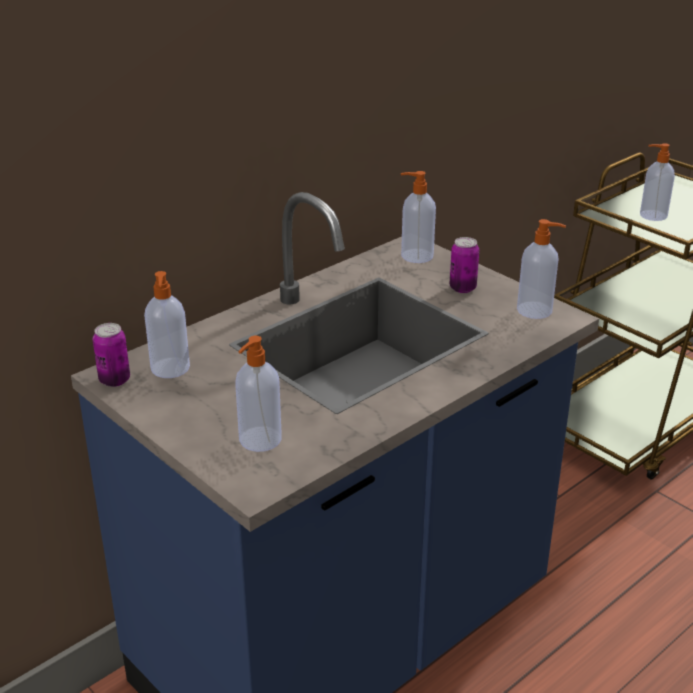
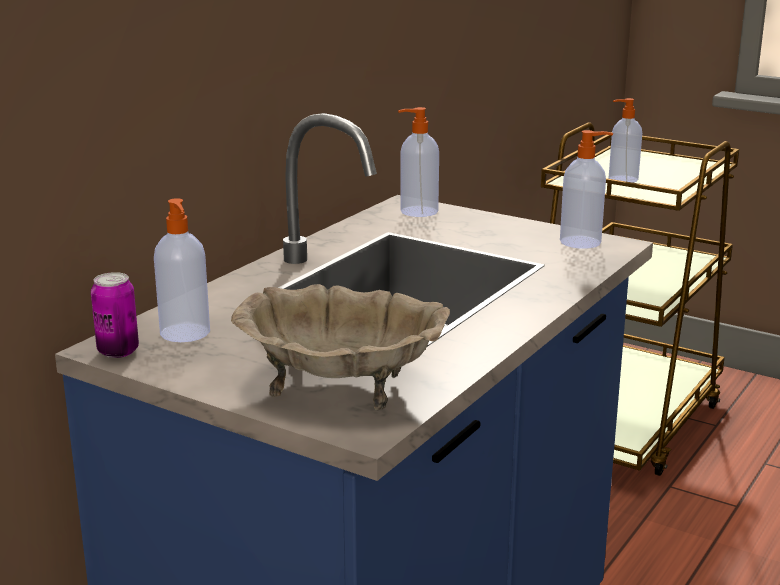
camera: 15 degrees left, 10 degrees down
soap dispenser [235,336,282,452] -> beige bowl [231,284,450,410]
can [449,237,479,293] -> none

